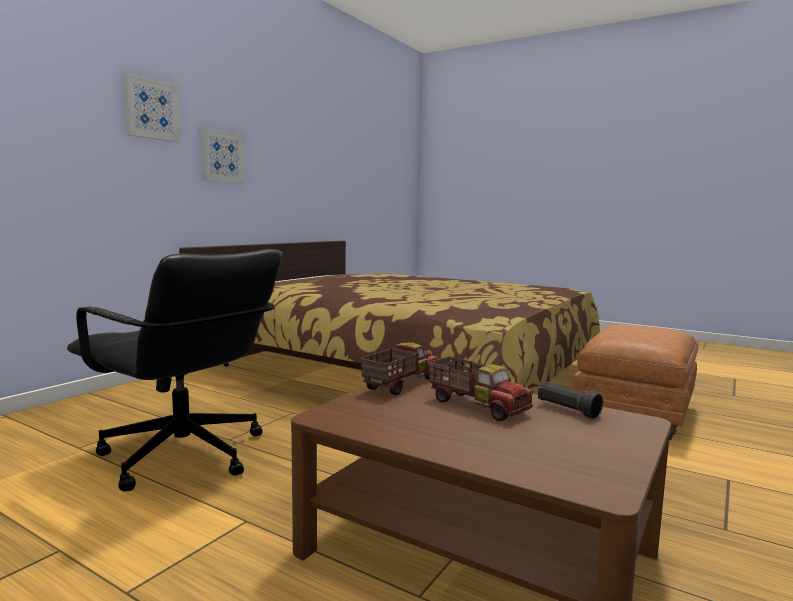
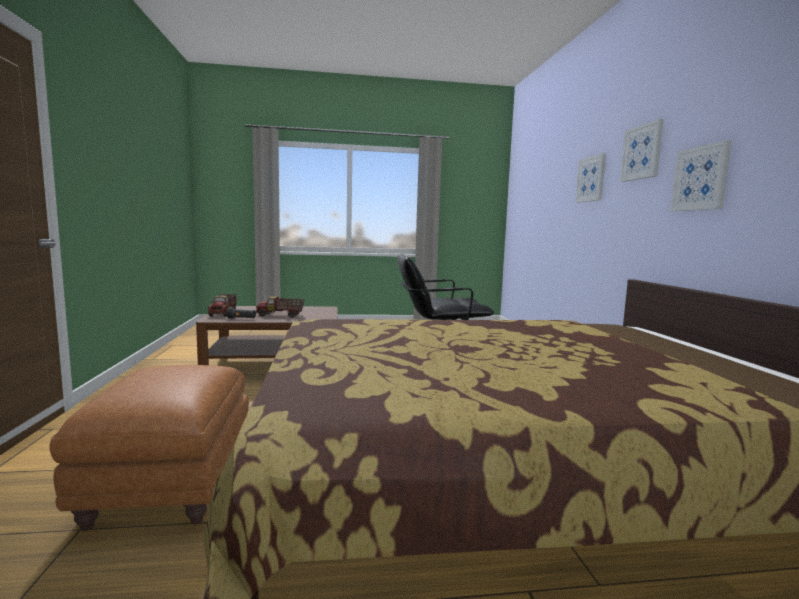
camera: 140 degrees right, 0 degrees up
toy truck [360,343,438,395] -> toy truck moved to [208,294,237,317]
none -> picture [575,153,606,203]

